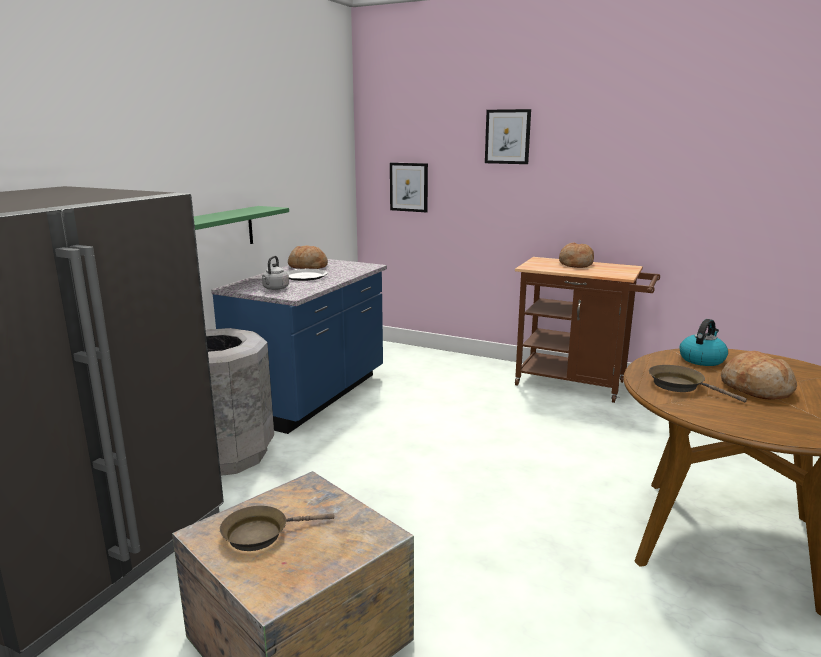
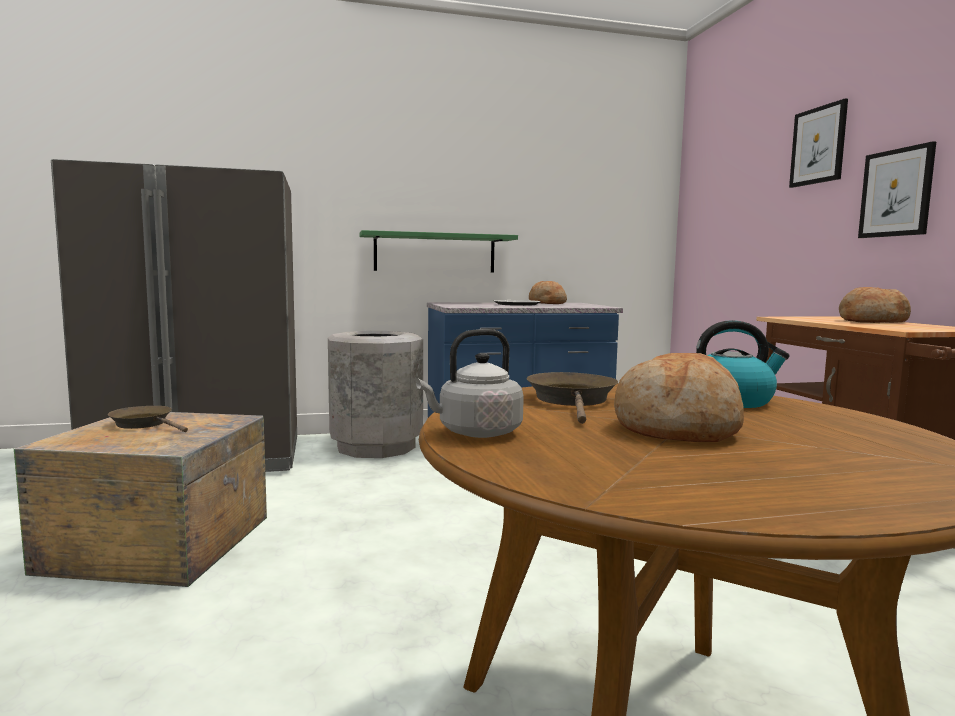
camera: 50 degrees right, 10 degrees down
grey kettle [262,256,289,290] -> grey kettle moved to [416,329,524,438]
picture [390,163,428,212] -> picture moved to [858,141,936,238]

